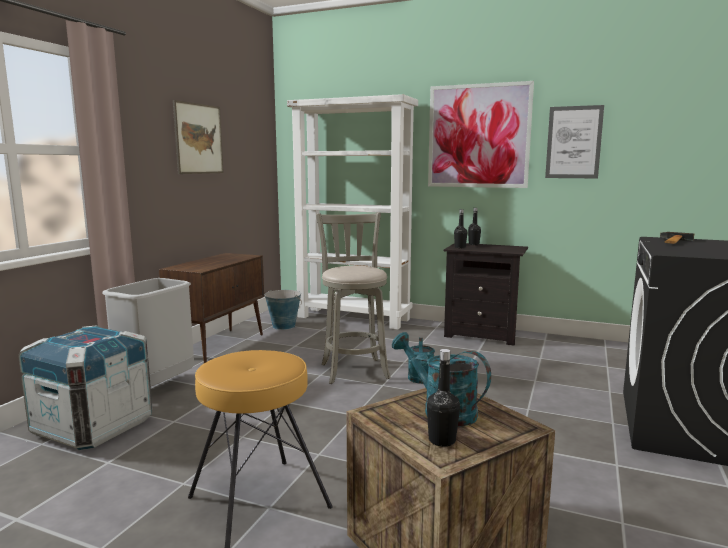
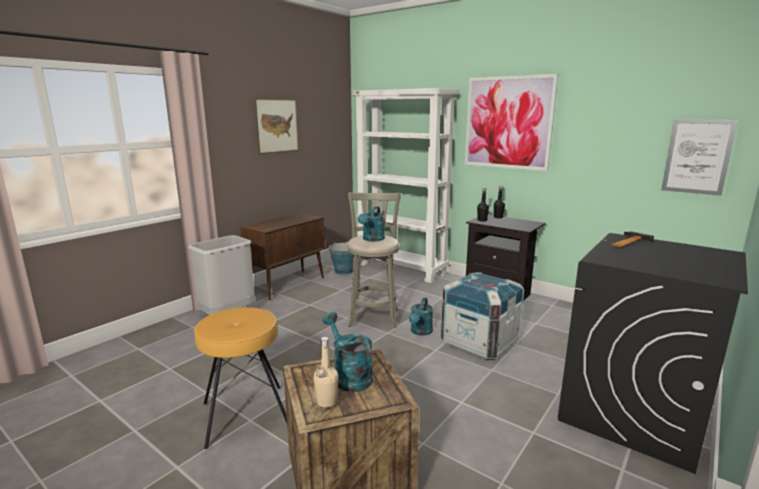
camera: 15 degrees right, 5 degrees up
crate [18,326,152,450] -> crate moved to [441,273,524,360]
black bottle [427,349,460,447] -> beige bottle [314,337,339,408]
picture [545,105,604,178] -> picture moved to [661,119,738,195]
none -> turquoise watering can [358,206,385,241]

